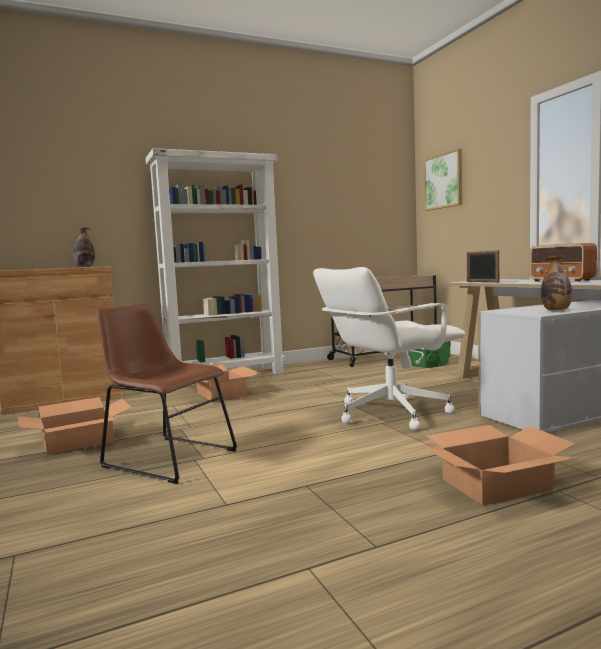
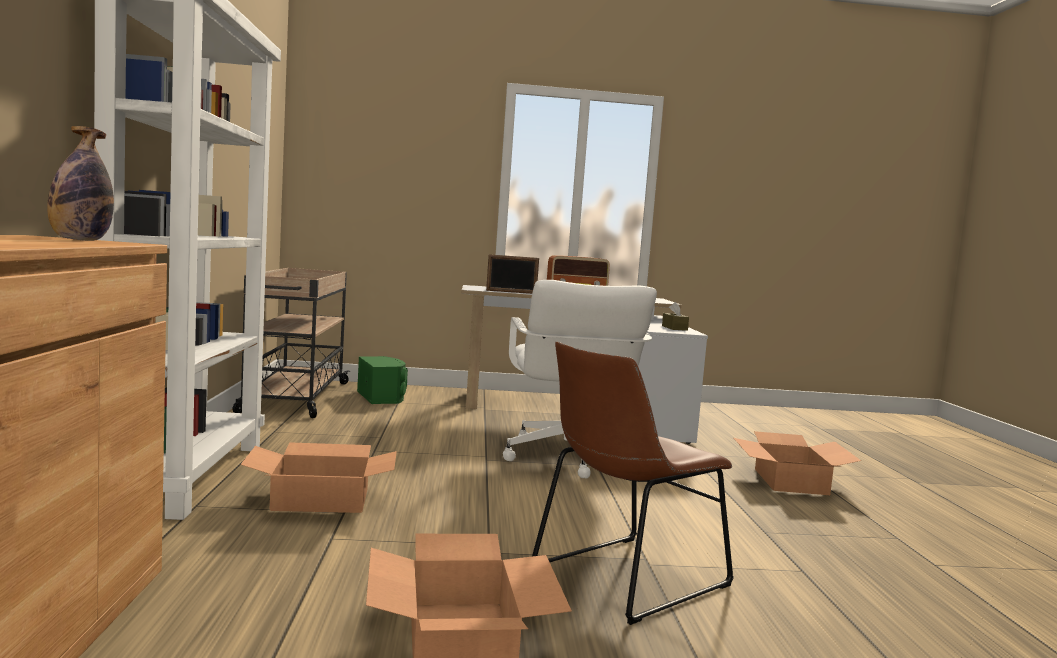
camera: 70 degrees left, 0 degrees up
picture [424,148,462,211] -> none
bottle [541,255,572,311] -> brown tissue box [662,302,689,331]

